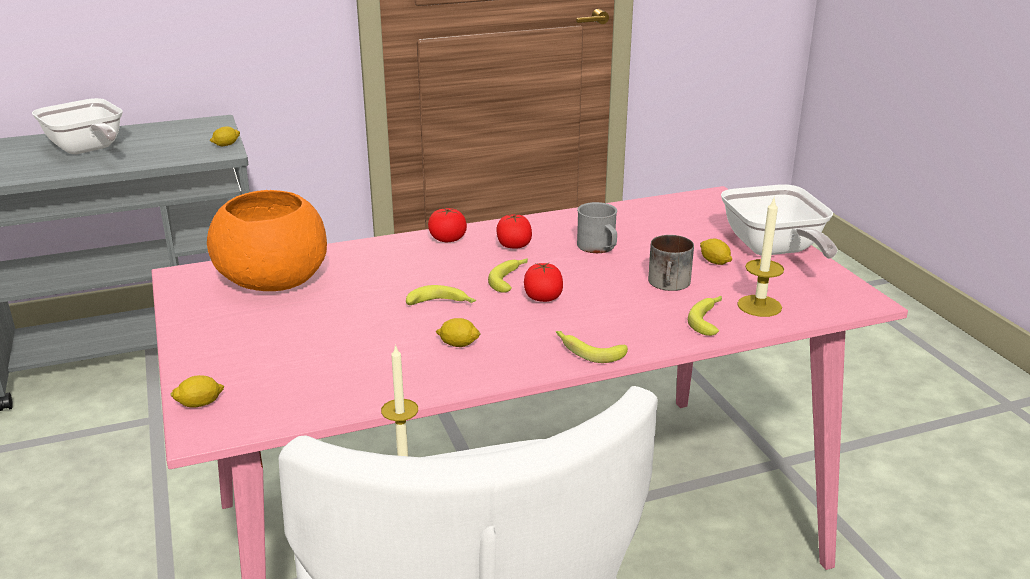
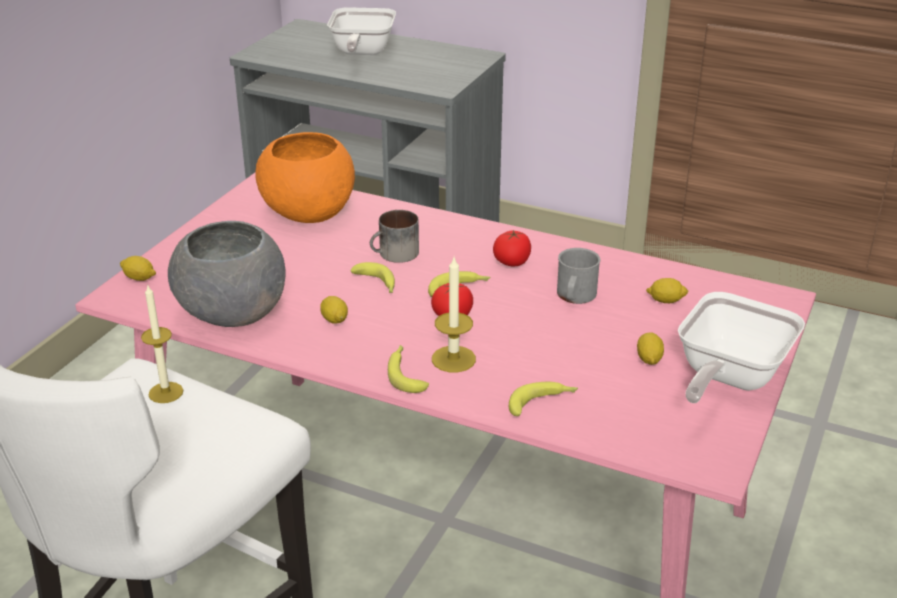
camera: 45 degrees right, 5 degrees up
lemon [210,126,240,147] -> lemon moved to [646,278,689,303]
tomato [428,208,467,242] -> none
mug [648,235,694,291] -> mug moved to [370,210,419,263]
candle [737,196,784,317] -> candle moved to [432,255,476,372]
none -> grey bowl [168,221,286,327]

